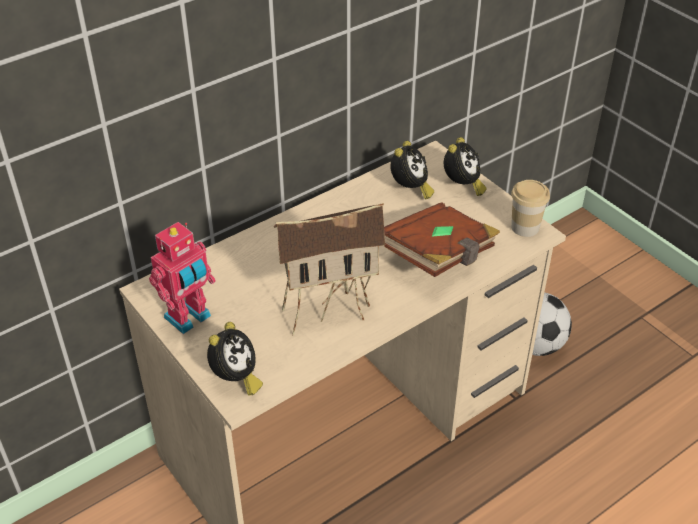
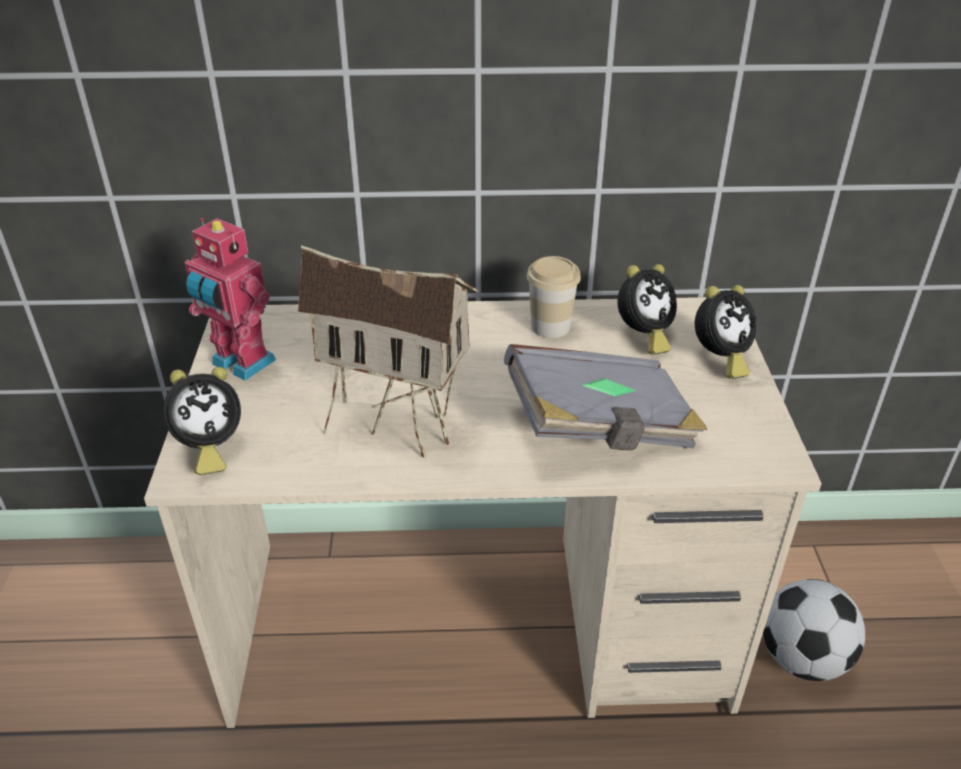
camera: 35 degrees right, 5 degrees down
toy robot [149,222,216,334] -> toy robot turned 45 degrees clockwise [185,218,276,381]
brown book [384,202,500,277] -> grey book [504,344,707,450]
cup [511,180,550,237] -> cup moved to [526,256,581,338]

